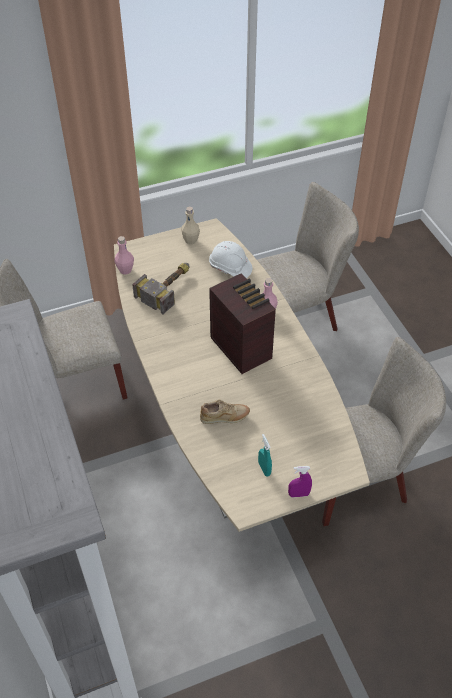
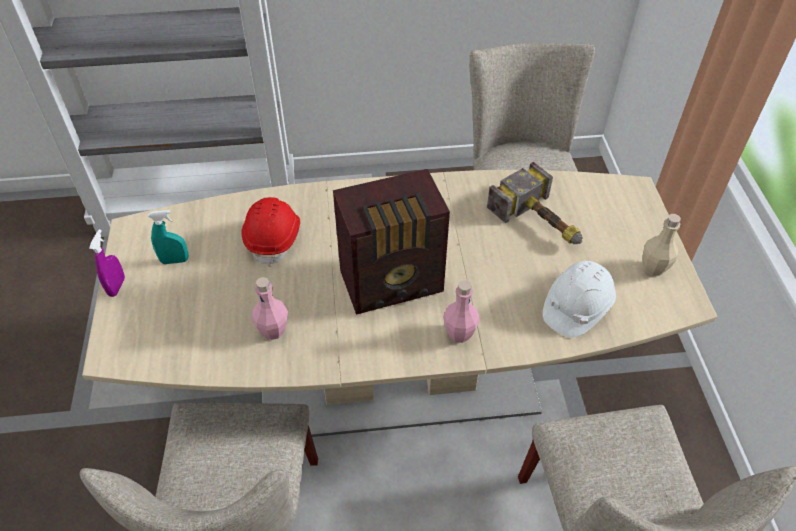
camera: 105 degrees right, 0 degrees up
pink bottle [114,236,134,275] -> pink bottle moved to [252,277,288,340]
beige shoe [200,400,250,424] -> red hard hat [242,197,300,267]

